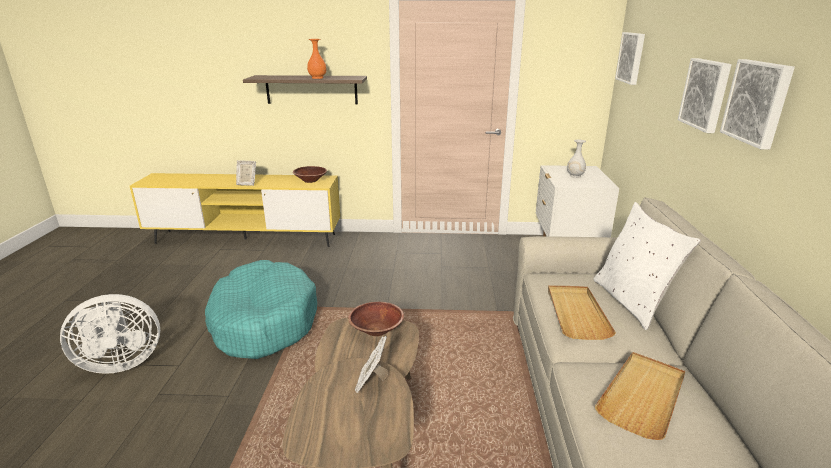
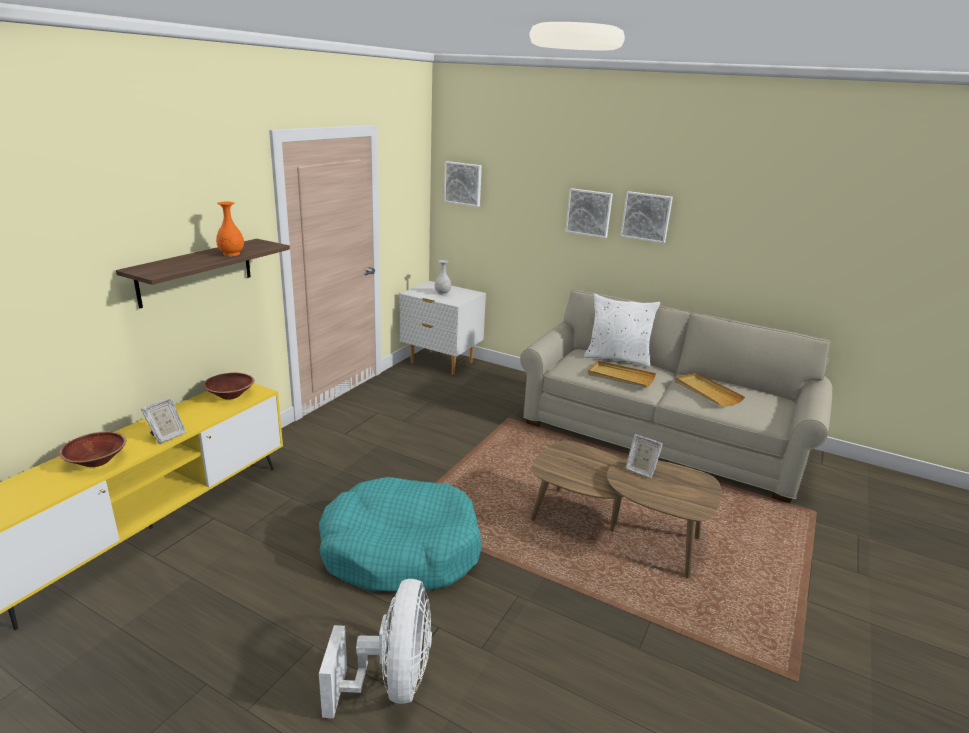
camera: 65 degrees left, 0 degrees up
brown bowl [348,302,404,336] -> brown bowl moved to [59,431,126,467]

